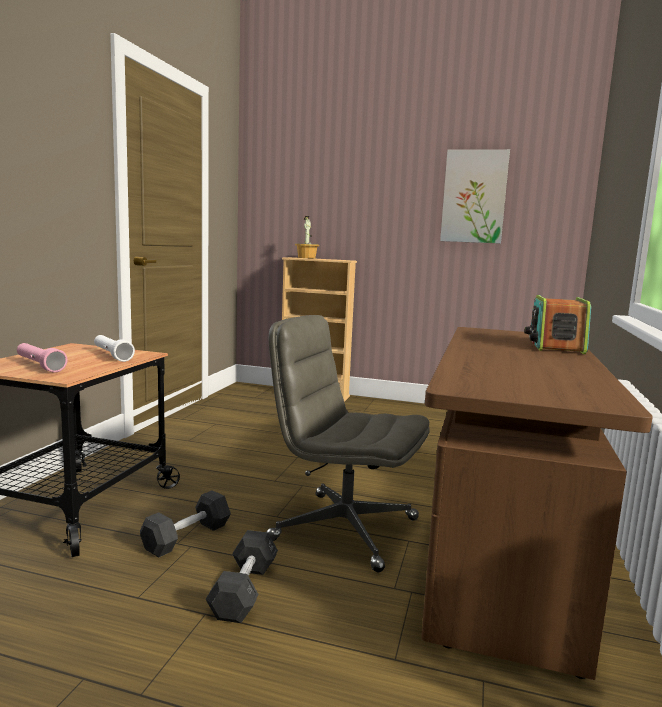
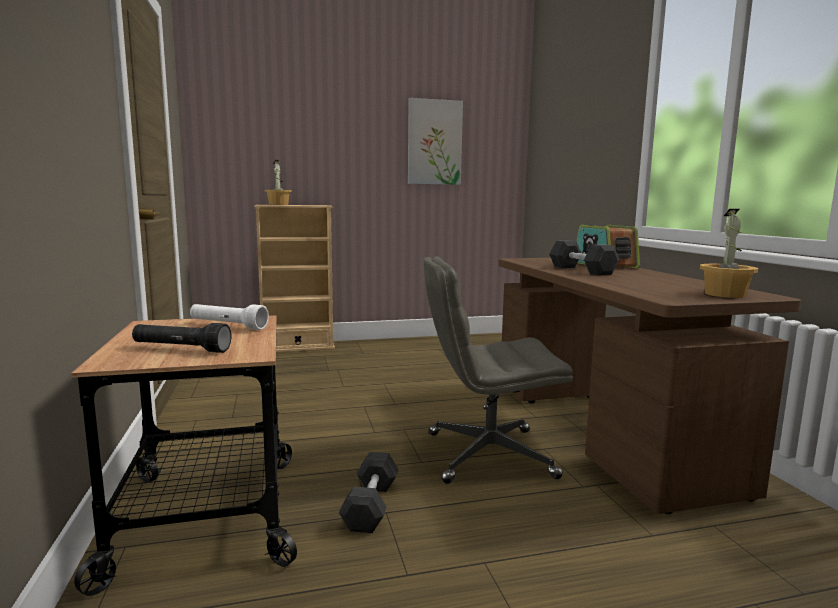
camera: 30 degrees left, 0 degrees up
pink flashlight [17,343,68,373] -> black flashlight [132,323,231,353]
grey dumbbell [206,530,278,623] -> grey dumbbell moved to [549,240,619,276]
none -> potted plant [700,209,758,298]

